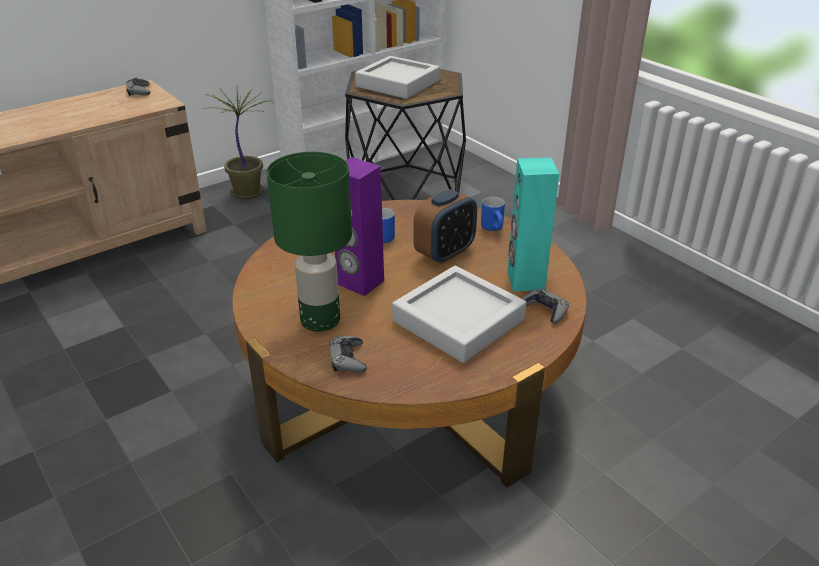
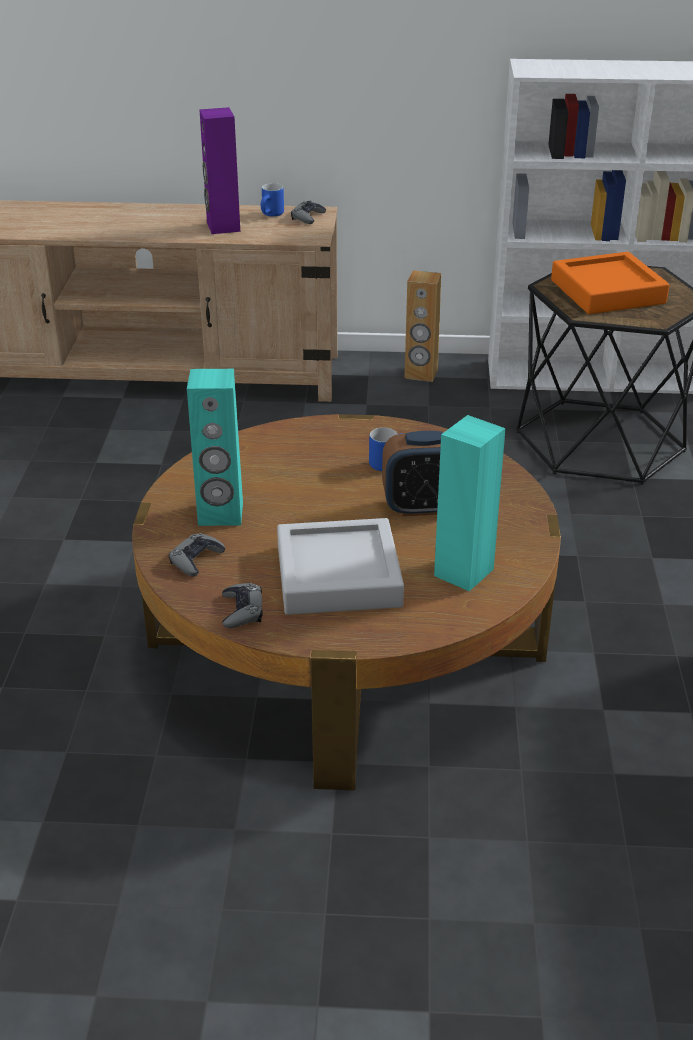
camera: 40 degrees right, 0 degrees up
potted plant [202,85,273,199] -> brown speaker [404,270,441,382]
green table lamp [267,152,352,332] -> turquoise speaker [187,369,243,526]
purple speaker [335,157,384,296] -> purple speaker moved to [199,107,240,234]
grey tray [355,56,440,99] -> orange tray [551,252,669,314]
blue mug [481,197,505,231] -> blue mug moved to [261,183,284,217]
grey game controller [523,289,569,324] -> grey game controller moved to [222,583,263,628]

